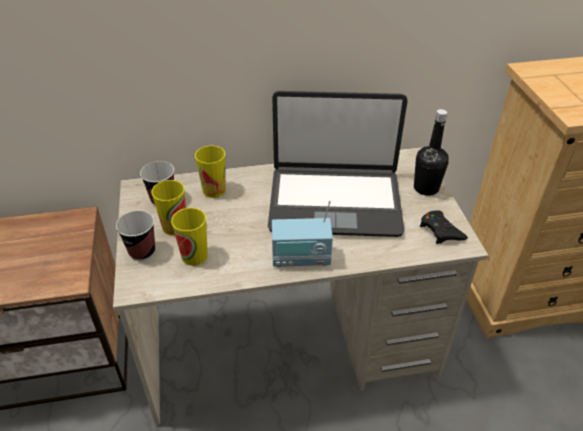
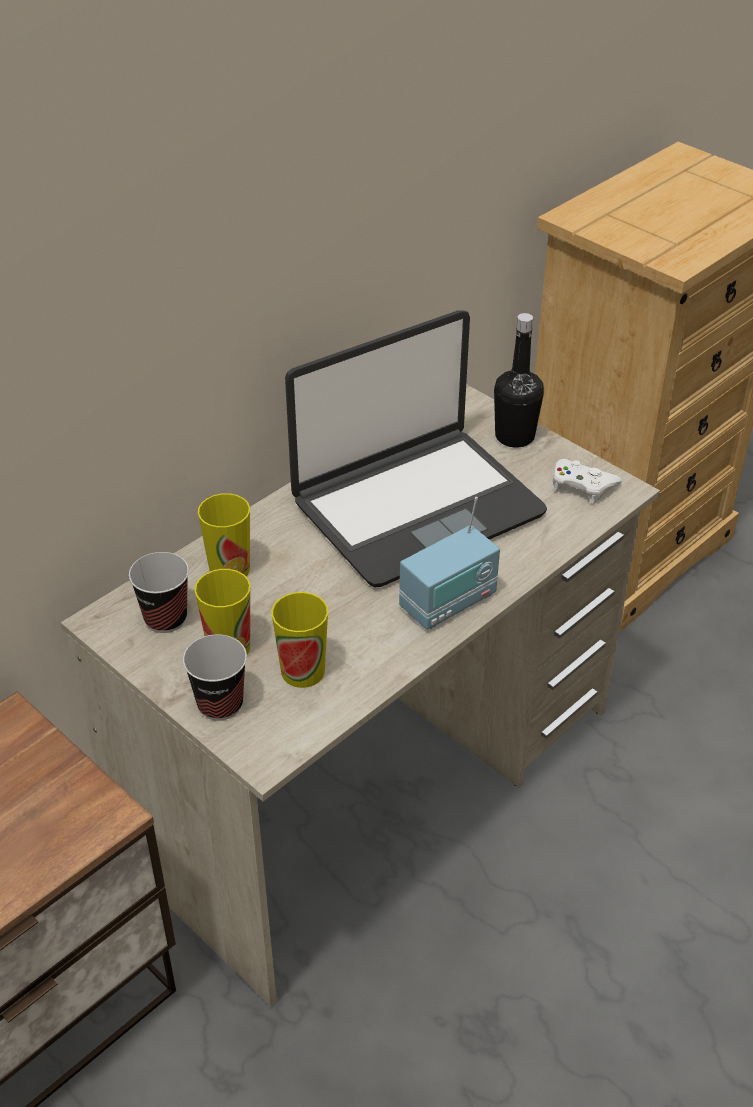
camera: 35 degrees left, 0 degrees up
black game controller [420,210,468,244] -> white game controller [553,459,622,504]

